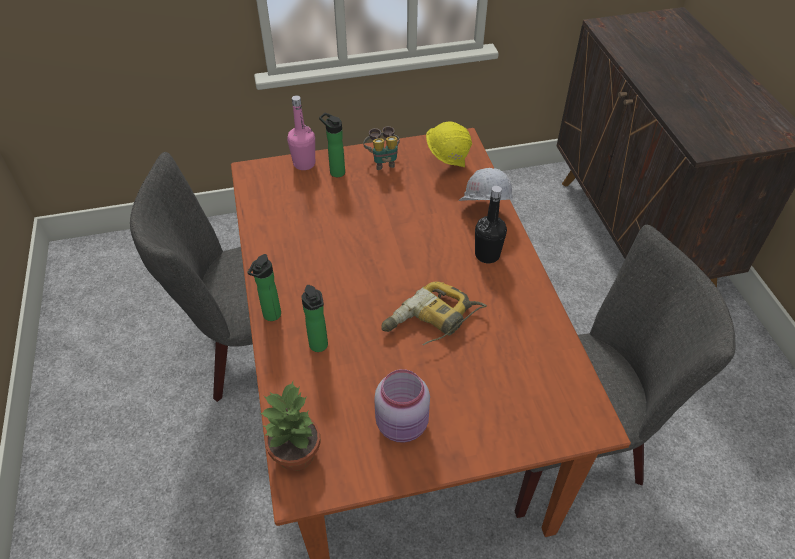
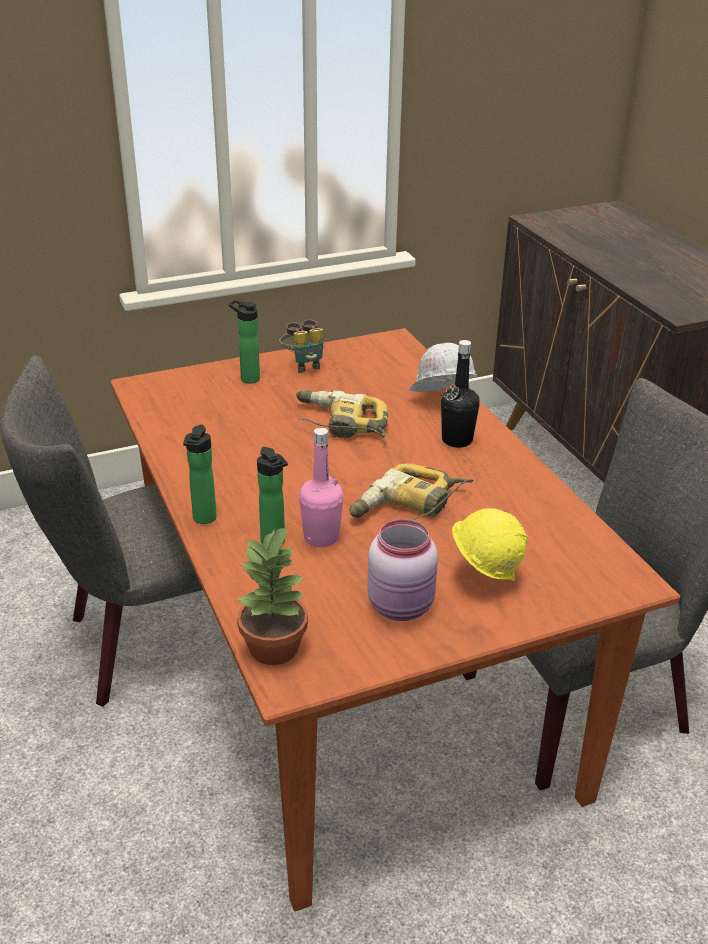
camera: 10 degrees left, 15 degrees down
pink bottle [287,95,315,170] -> pink bottle moved to [299,428,344,547]
yellow hard hat [426,122,472,167] -> yellow hard hat moved to [452,508,528,581]
none -> power drill [296,389,388,438]

